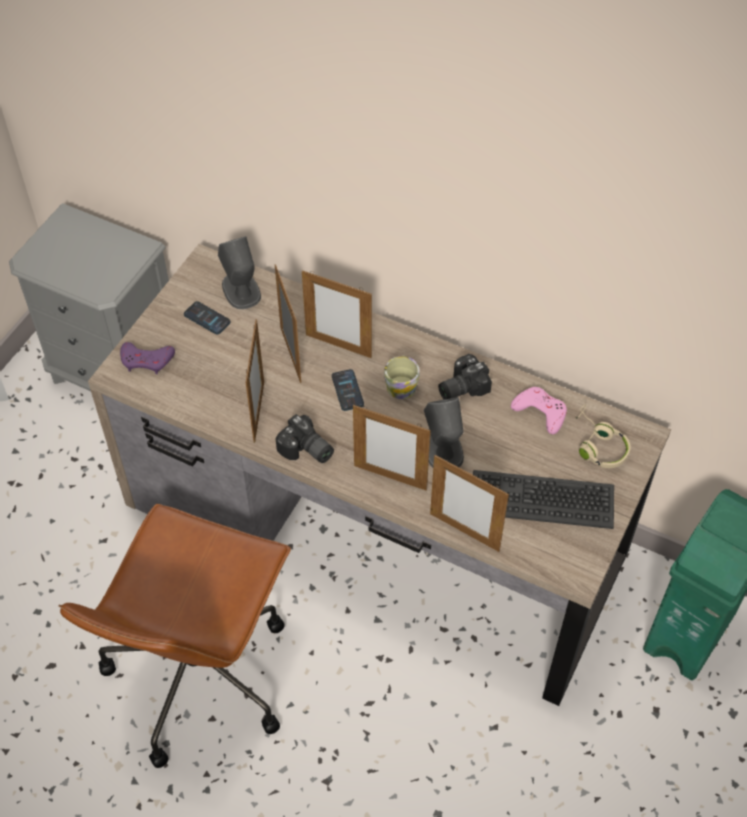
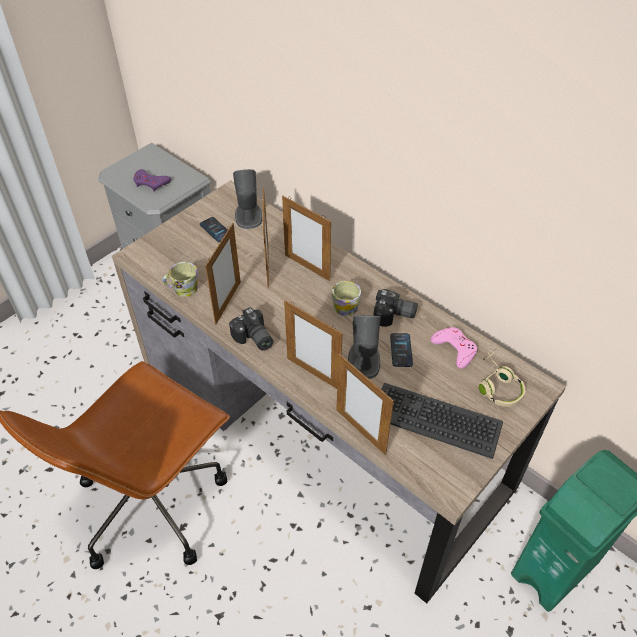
camera: 15 degrees right, 5 degrees down
purple game controller [120,342,175,374] -> purple game controller moved to [133,169,171,191]
phone [332,369,364,411] -> phone moved to [390,333,413,367]
camera [438,354,492,400] -> camera turned 150 degrees counterclockwise [373,289,418,327]
none -> mug [162,262,198,297]

